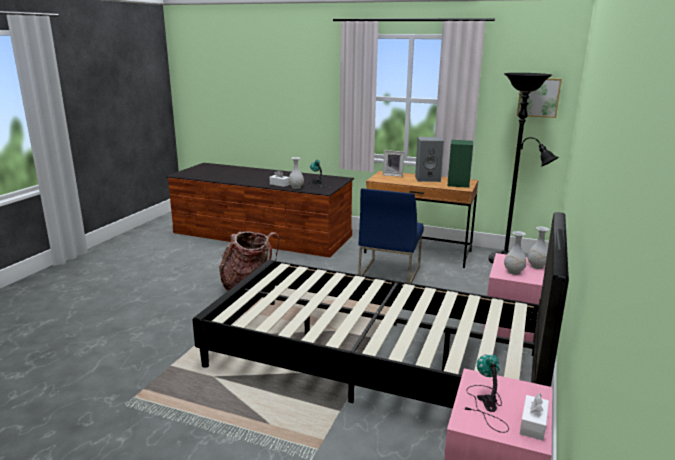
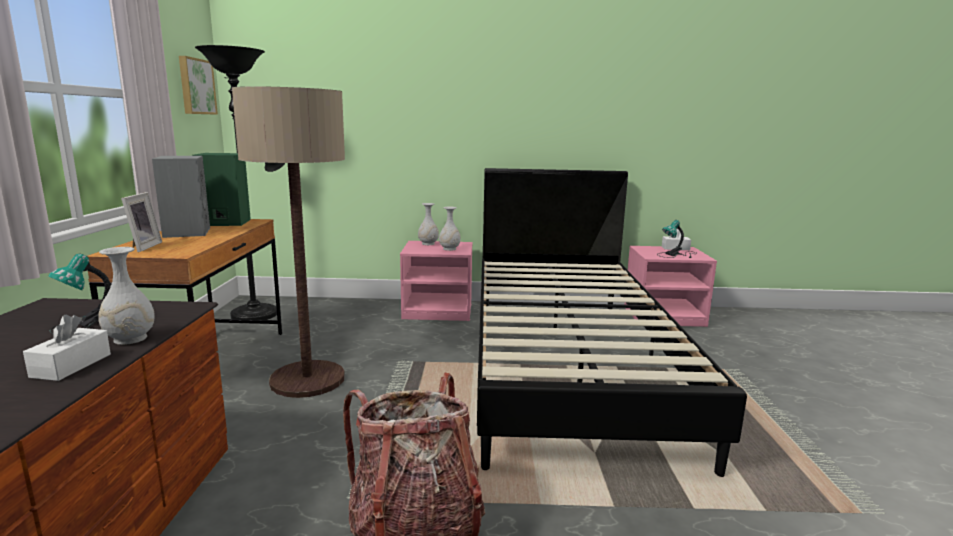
camera: 110 degrees left, 5 degrees down
blue chair [358,188,424,283] -> floor lamp [232,86,345,398]

